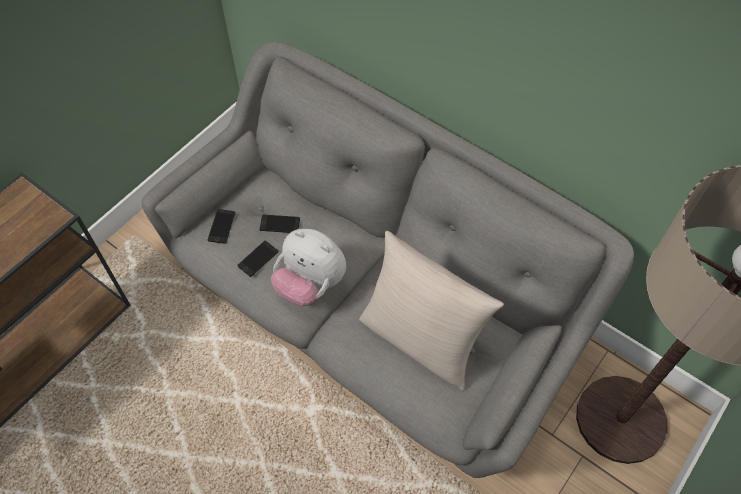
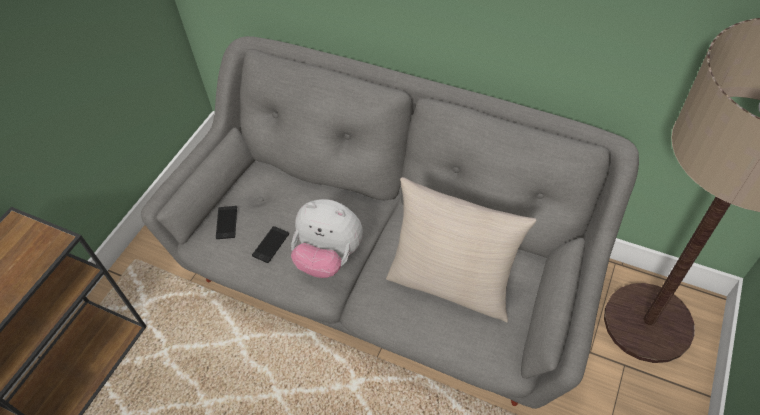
camera: 10 degrees left, 5 degrees down
phone [260,214,300,233] -> none

